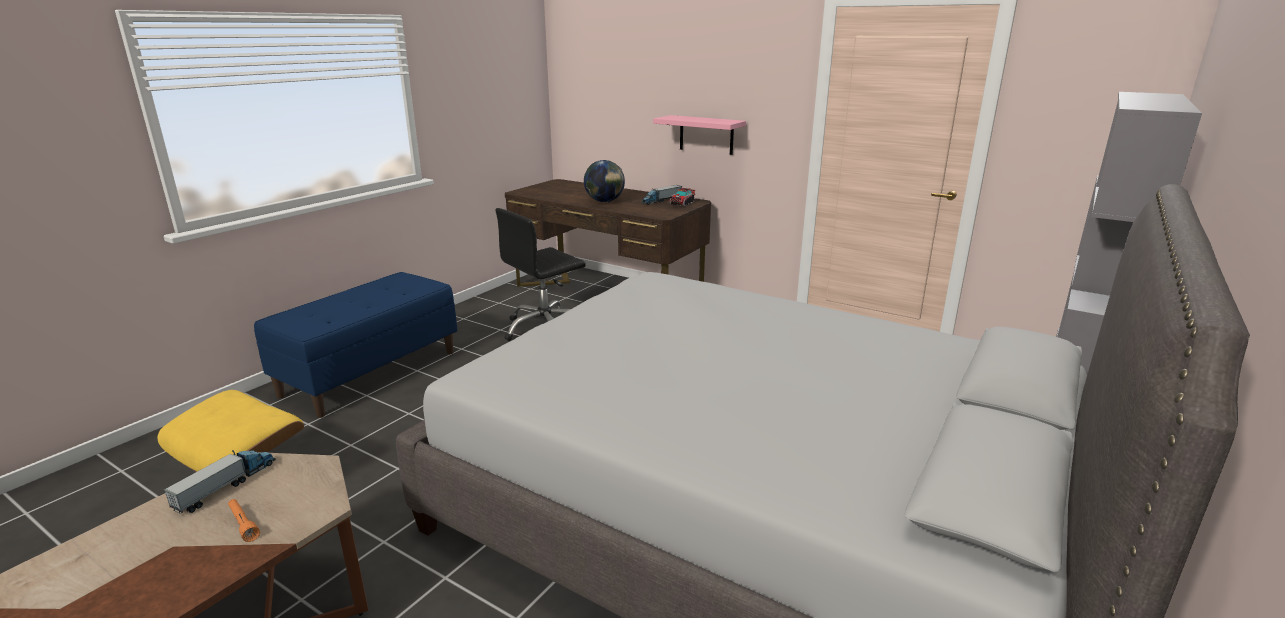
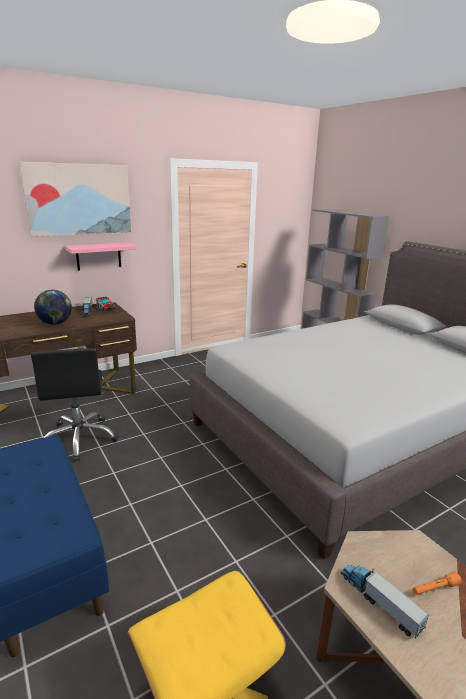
camera: 65 degrees left, 0 degrees up
none -> picture [19,162,131,237]

